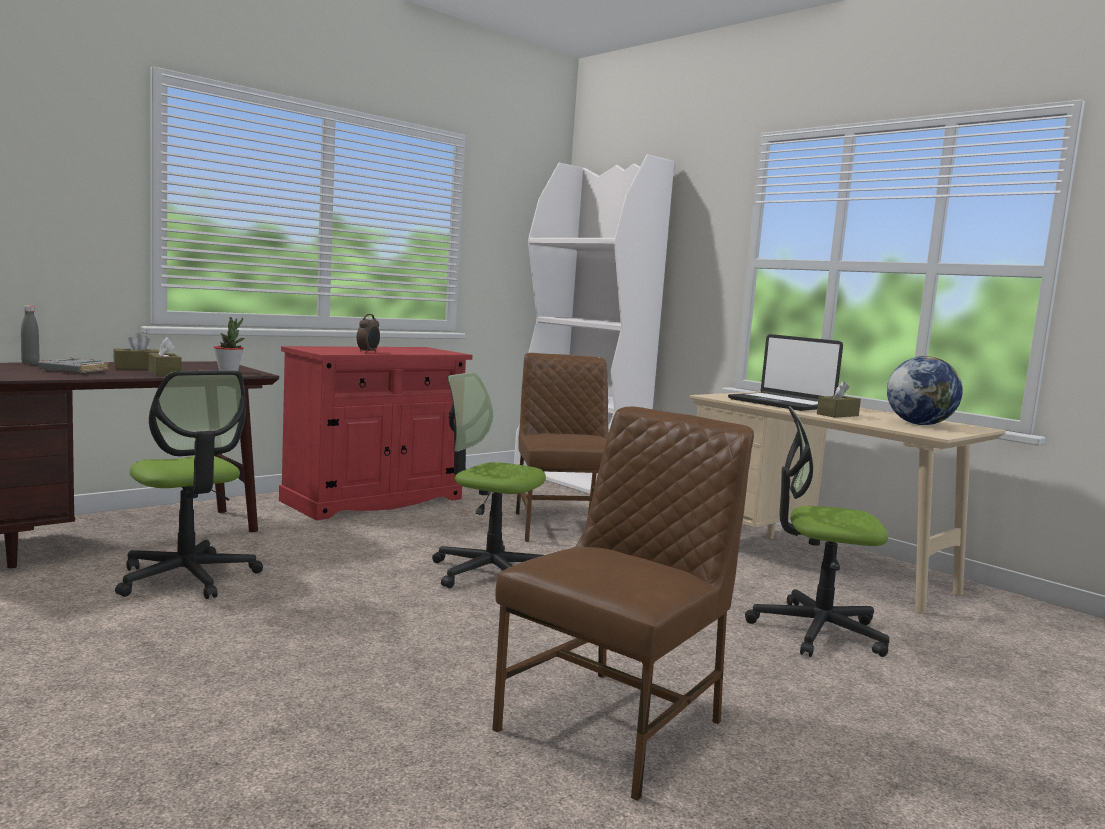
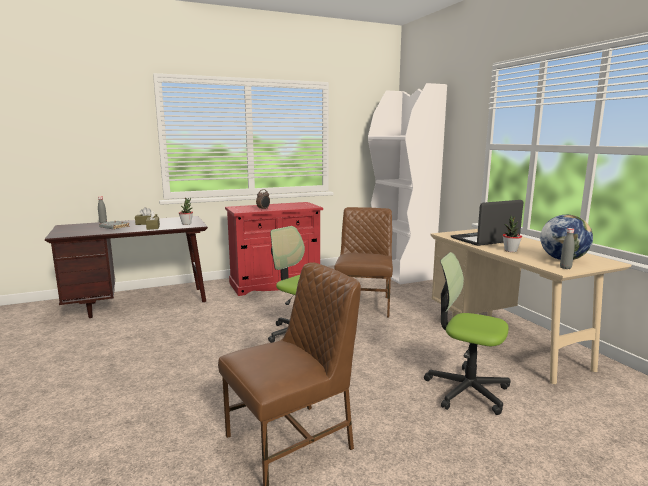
camera: 20 degrees right, 5 degrees up
office chair [115,371,263,599] -> none
laptop [728,334,843,411] -> laptop turned 90 degrees clockwise [451,200,523,246]
brown tissue box [817,381,861,418] -> potted plant [503,216,522,252]
none -> grey bottle [560,228,575,269]

